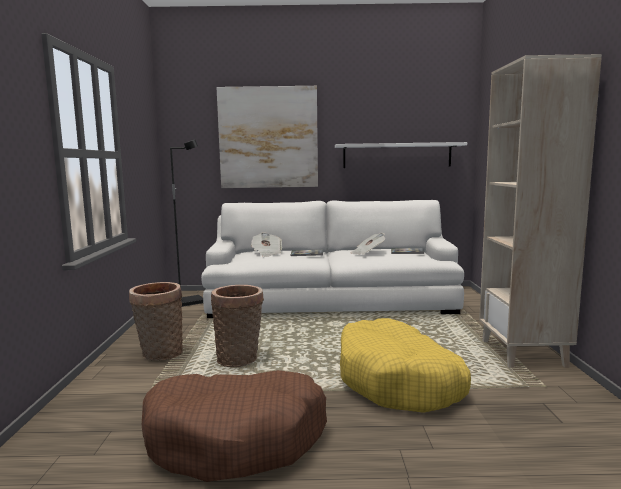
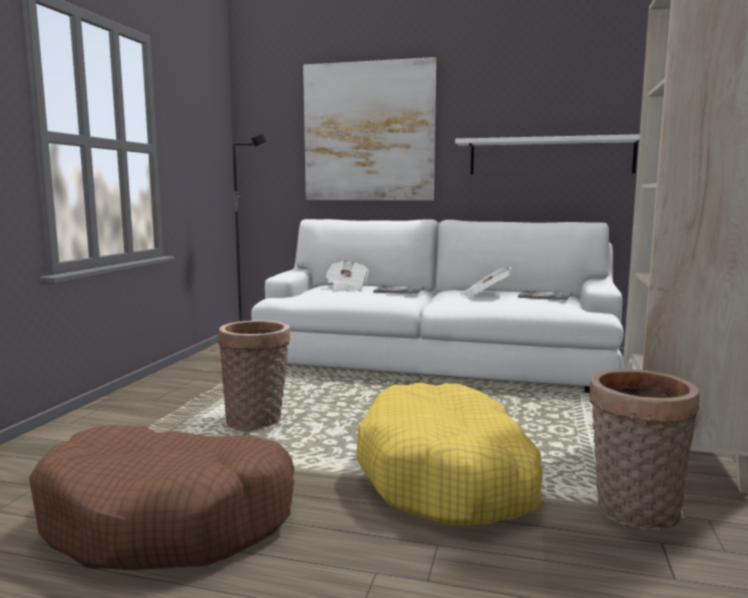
camera: 15 degrees right, 0 degrees up
basket [129,282,183,361] -> basket moved to [589,369,700,530]

